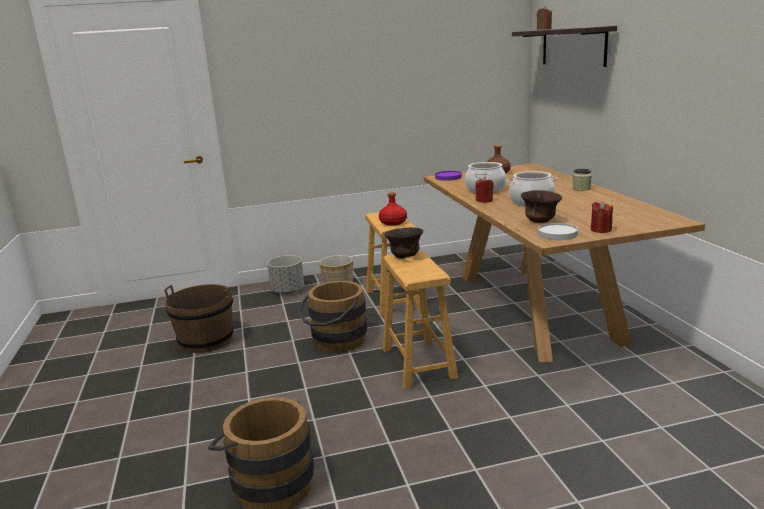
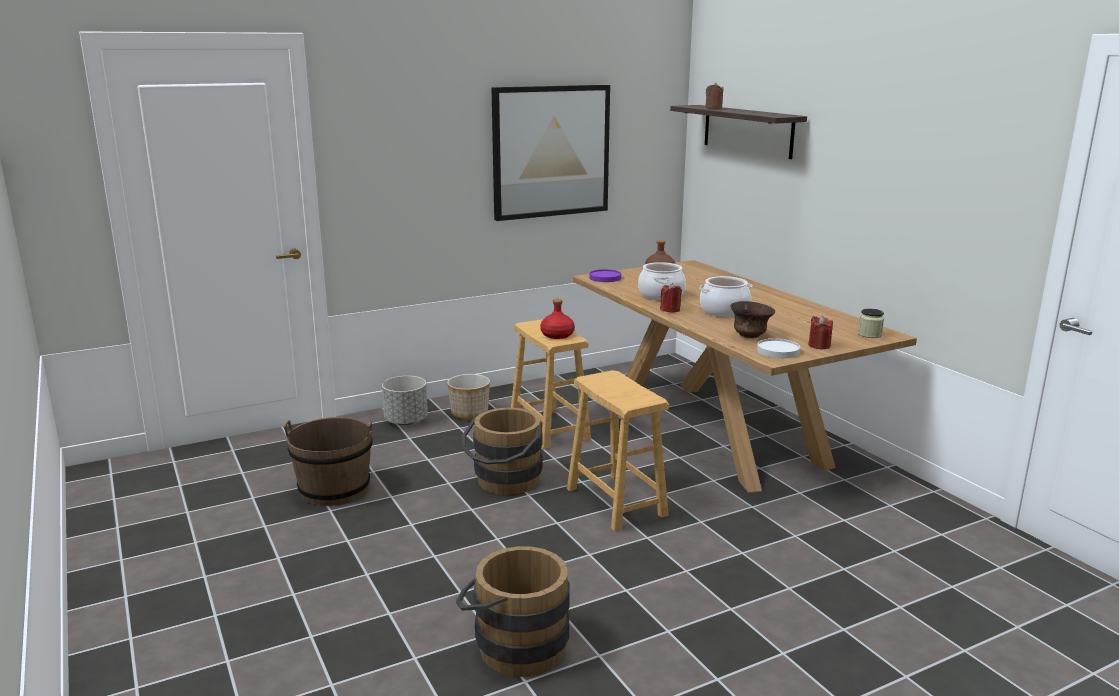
camera: 15 degrees left, 0 degrees up
brown bowl [384,227,423,259] -> none
jar [573,169,592,191] -> jar moved to [858,309,884,338]
none -> picture [491,85,610,221]

